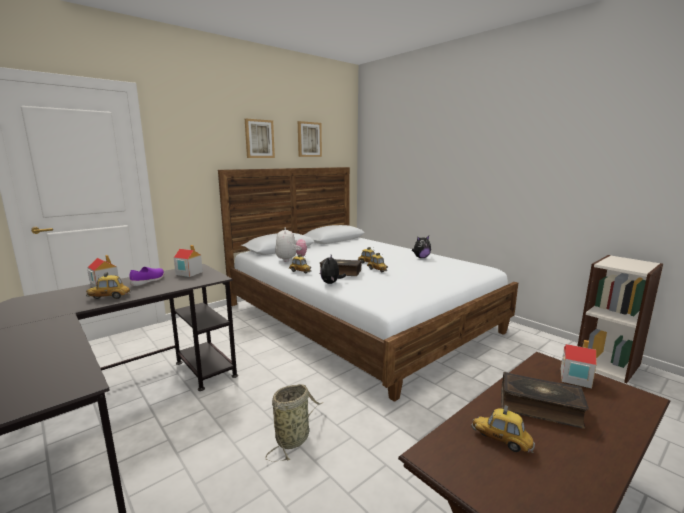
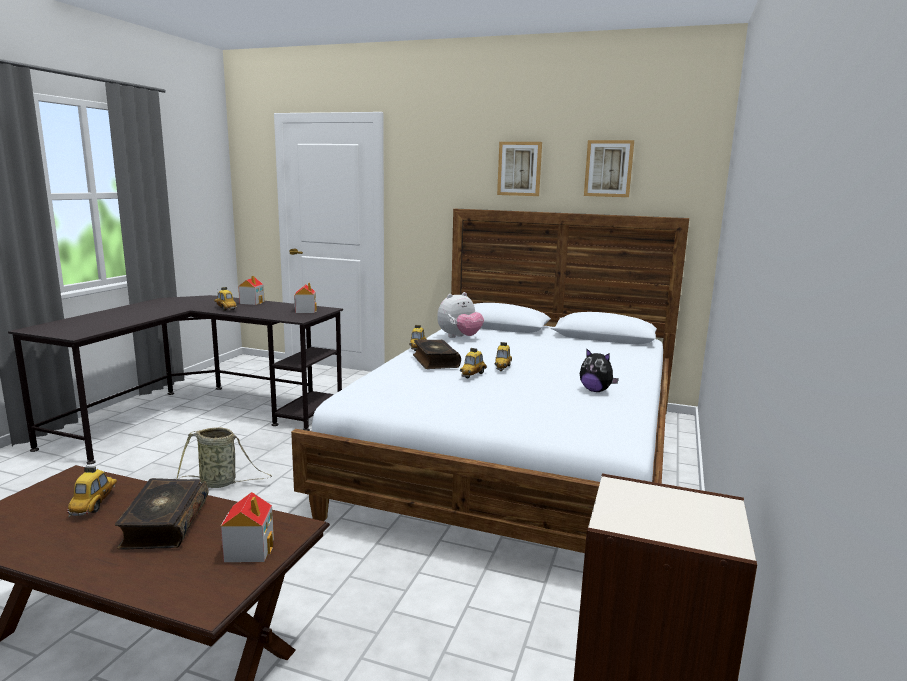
camera: 60 degrees right, 0 degrees up
purple shoe [129,267,164,286] -> none
plush toy [320,255,346,284] -> none

